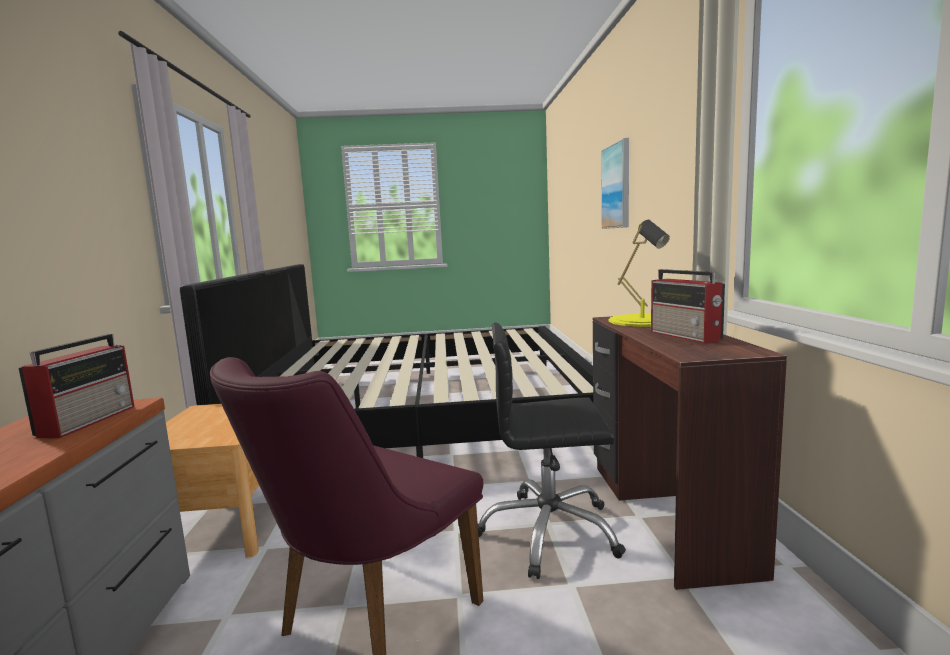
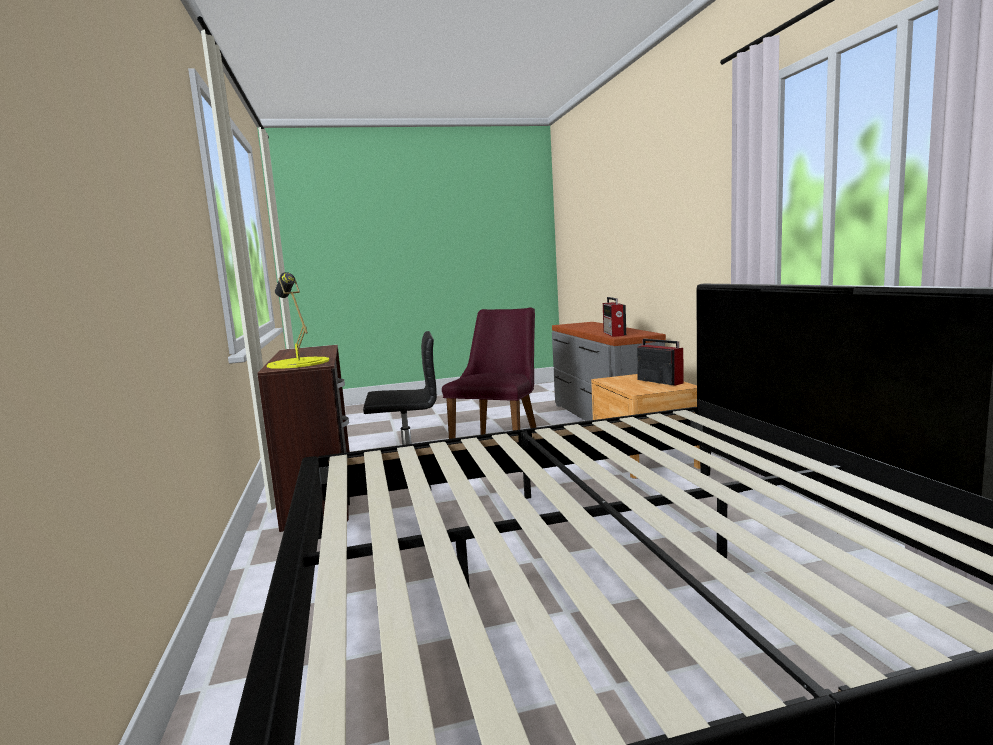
camera: 170 degrees right, 0 degrees up
picture [601,138,629,229] -> none
radio [651,269,725,343] -> radio moved to [637,339,684,386]

